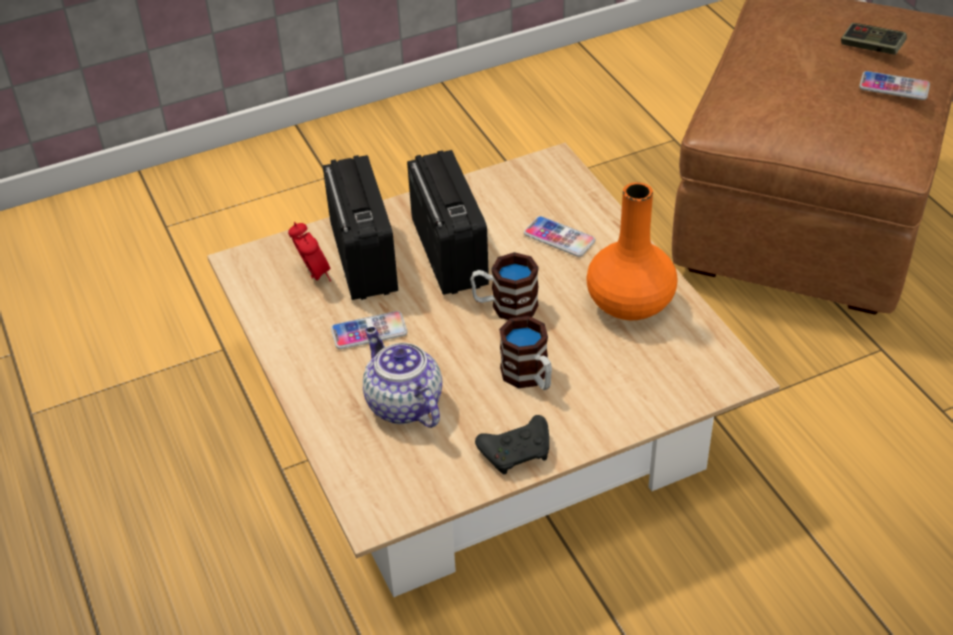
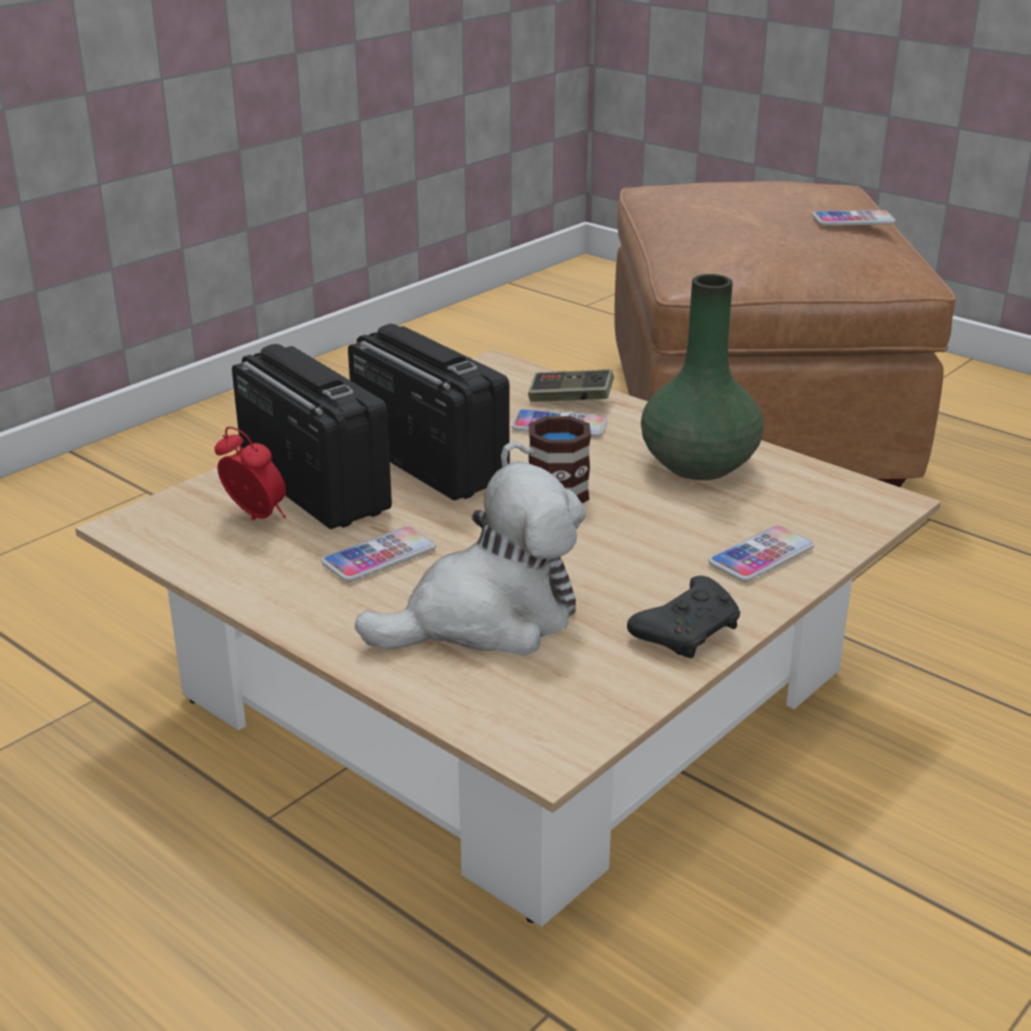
camera: 25 degrees left, 15 degrees down
teapot [363,327,442,428] -> plush toy [355,461,586,656]
mug [499,316,552,390] -> none
orange vase [586,182,677,321] -> green vase [641,274,764,480]
game controller [841,23,907,55] -> game controller moved to [528,369,614,402]
none -> phone [708,525,814,582]

